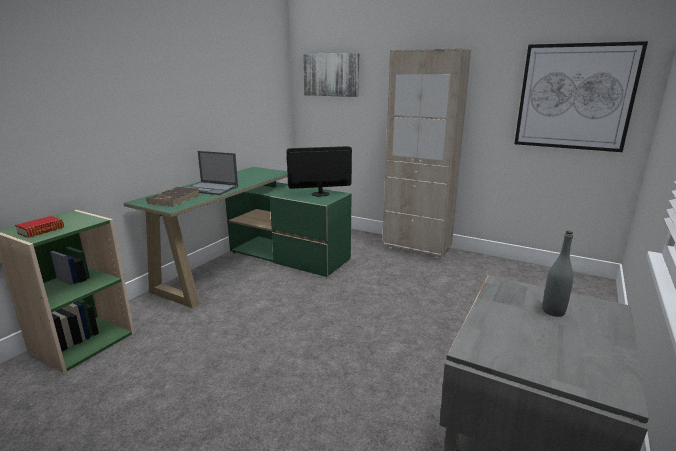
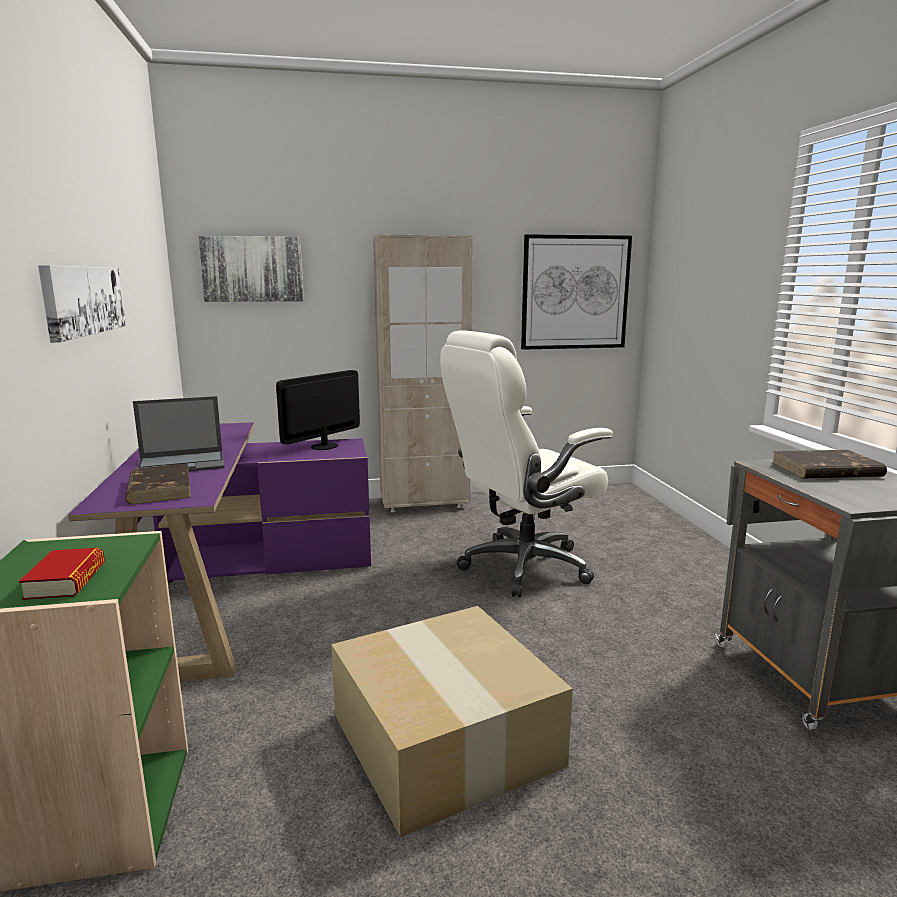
camera: 40 degrees left, 5 degrees down
green desk [124,167,352,308] -> purple desk [68,422,371,682]
grey bottle [542,231,573,317] -> brown book [771,450,887,479]
none -> picture [38,265,126,343]
none -> cardboard box [331,606,573,837]
none -> white office chair [440,330,613,597]

